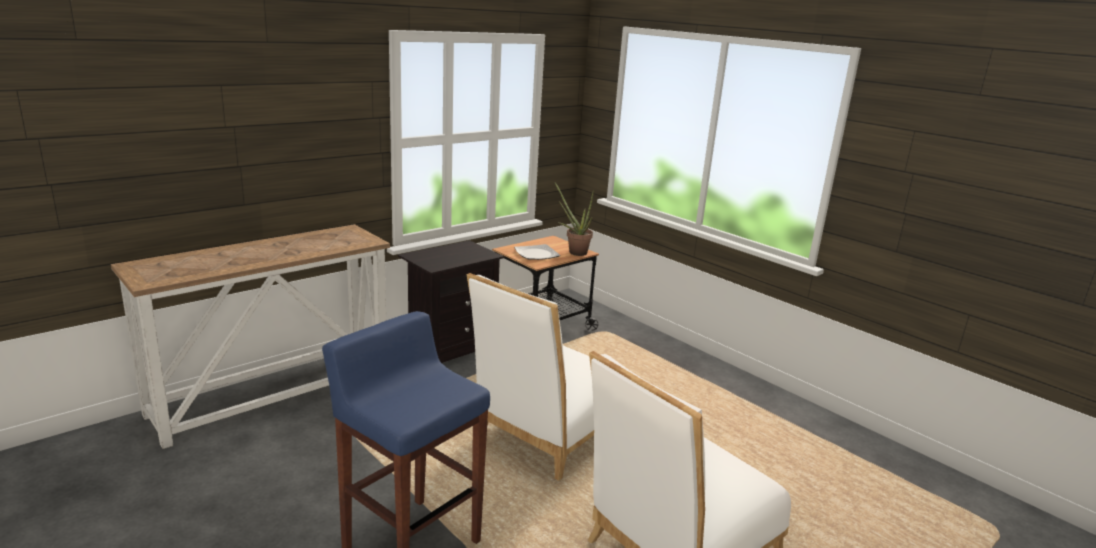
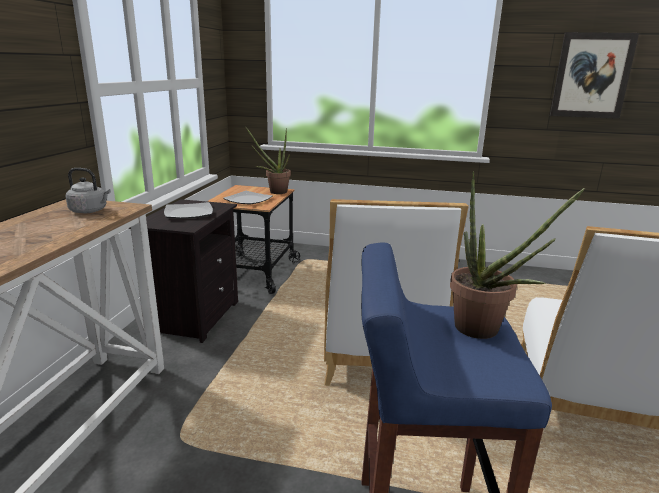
camera: 35 degrees left, 0 degrees up
none -> grey kettle [66,168,111,213]
none -> plate [164,202,213,219]
none -> potted plant [450,171,585,339]
none -> picture [550,32,639,119]

